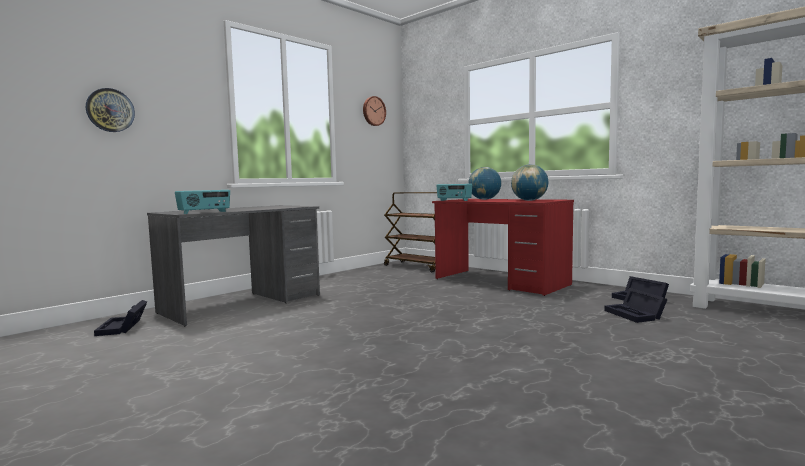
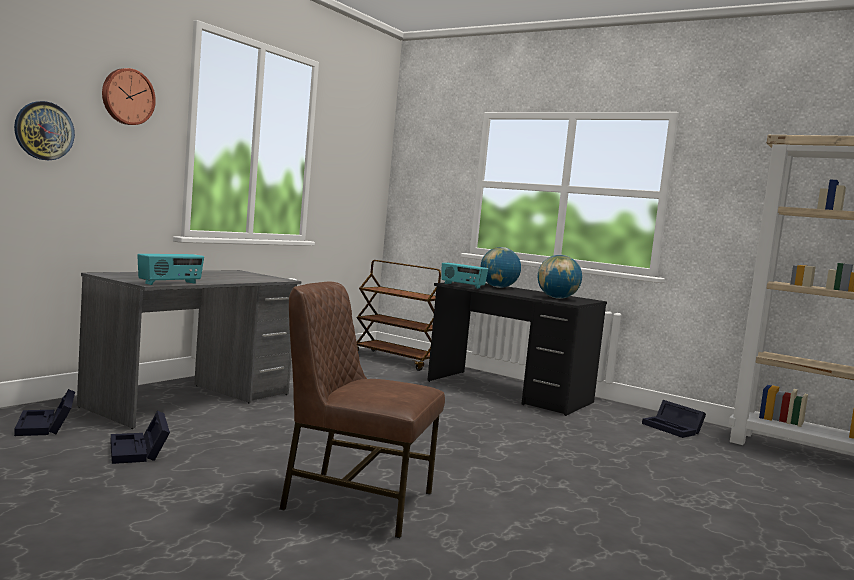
camera: 10 degrees left, 0 degrees up
wall clock [363,96,386,126] -> wall clock moved to [102,68,156,125]
red desk [432,199,574,296] -> black desk [427,282,607,416]
black storage box [604,288,668,323] -> black storage box moved to [110,411,170,464]
none -> brown chair [279,282,445,538]

